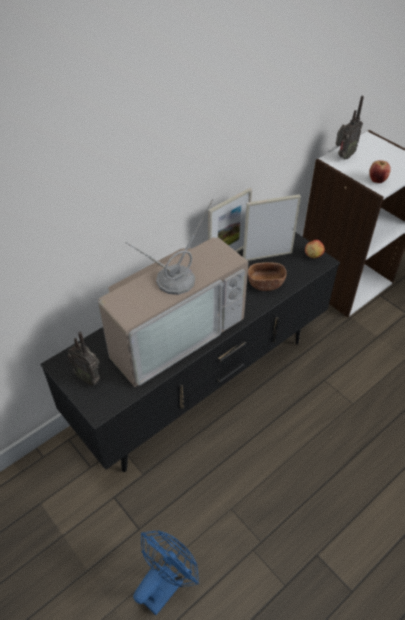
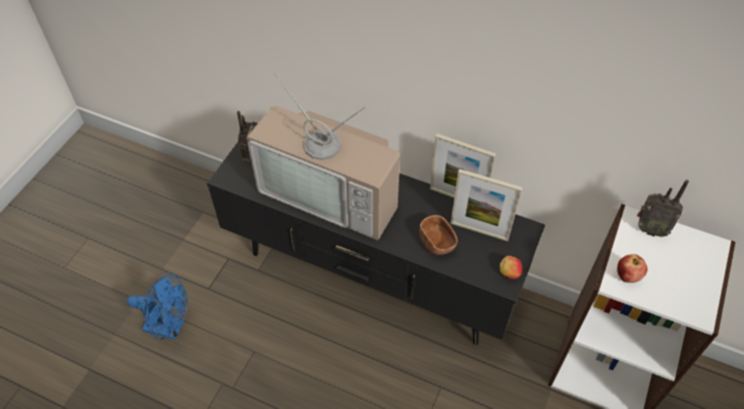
camera: 65 degrees right, 5 degrees up
picture frame [243,194,301,261] -> picture frame turned 150 degrees clockwise [450,169,523,241]

